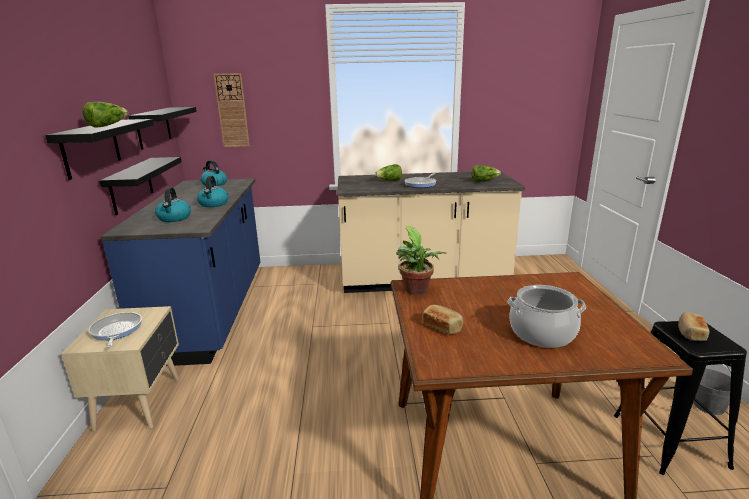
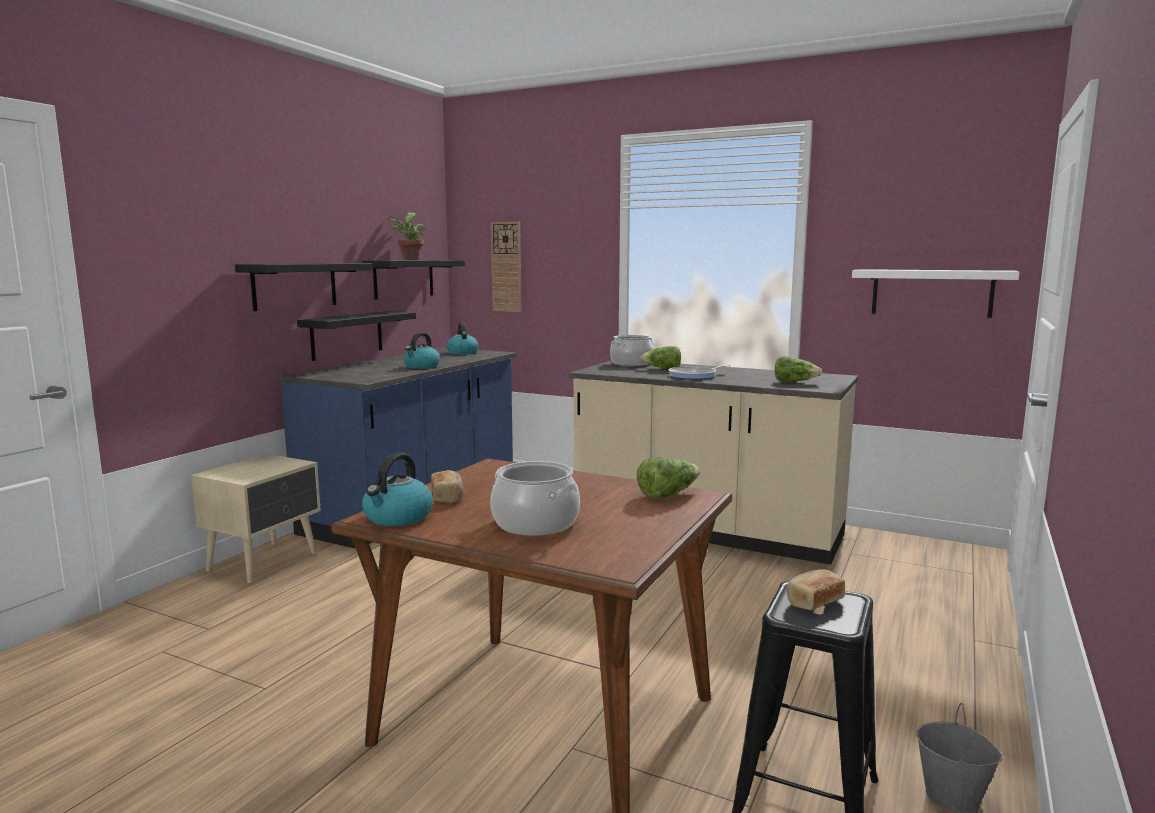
camera: 30 degrees right, 10 degrees down
lettuce [82,102,128,128] -> lettuce moved to [637,457,701,499]
frying pan [89,312,142,347] -> none
kettle [155,187,191,222] -> kettle moved to [362,453,433,526]
potted plant [397,226,447,295] -> potted plant moved to [387,212,428,260]
none -> cooking pot [610,335,654,366]
none -> white shelf [852,269,1020,318]

